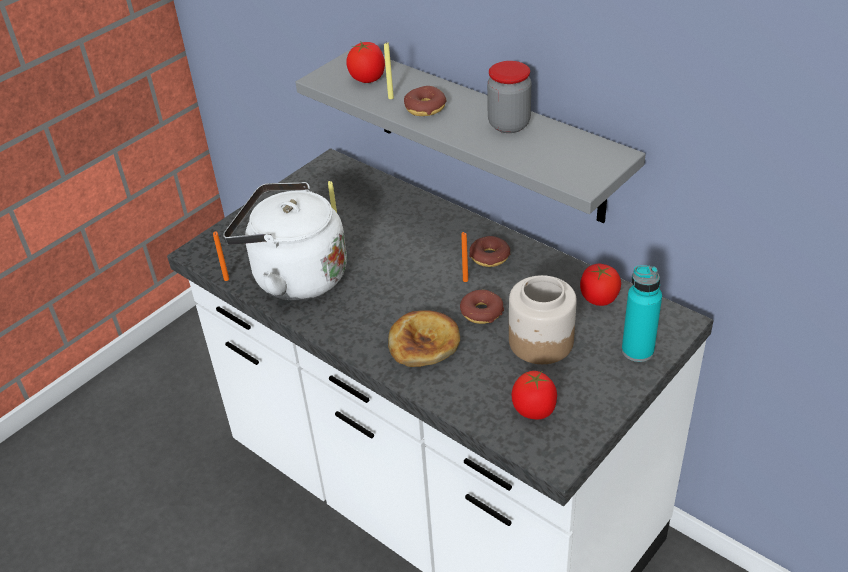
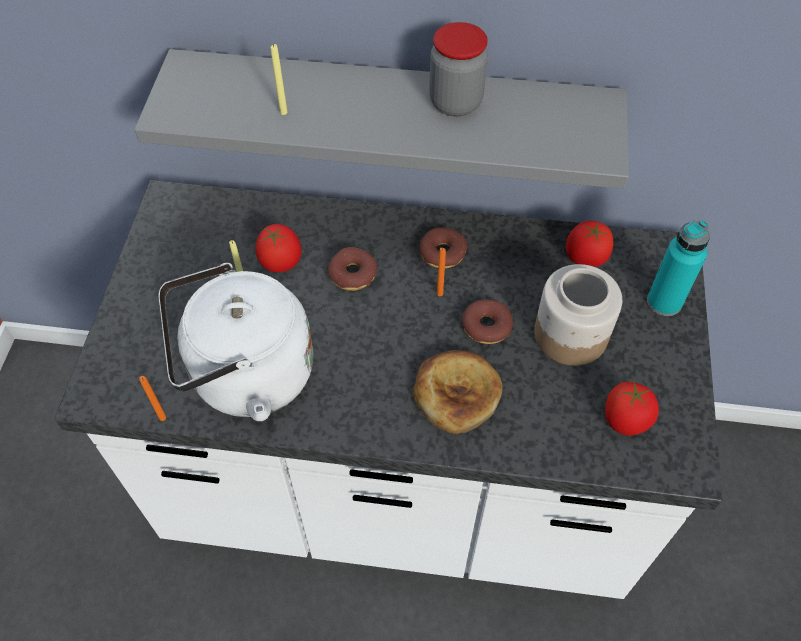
camera: 35 degrees left, 15 degrees up
tomato [346,42,385,83] -> tomato moved to [256,224,301,272]
donut [404,86,447,116] -> donut moved to [328,247,377,291]

